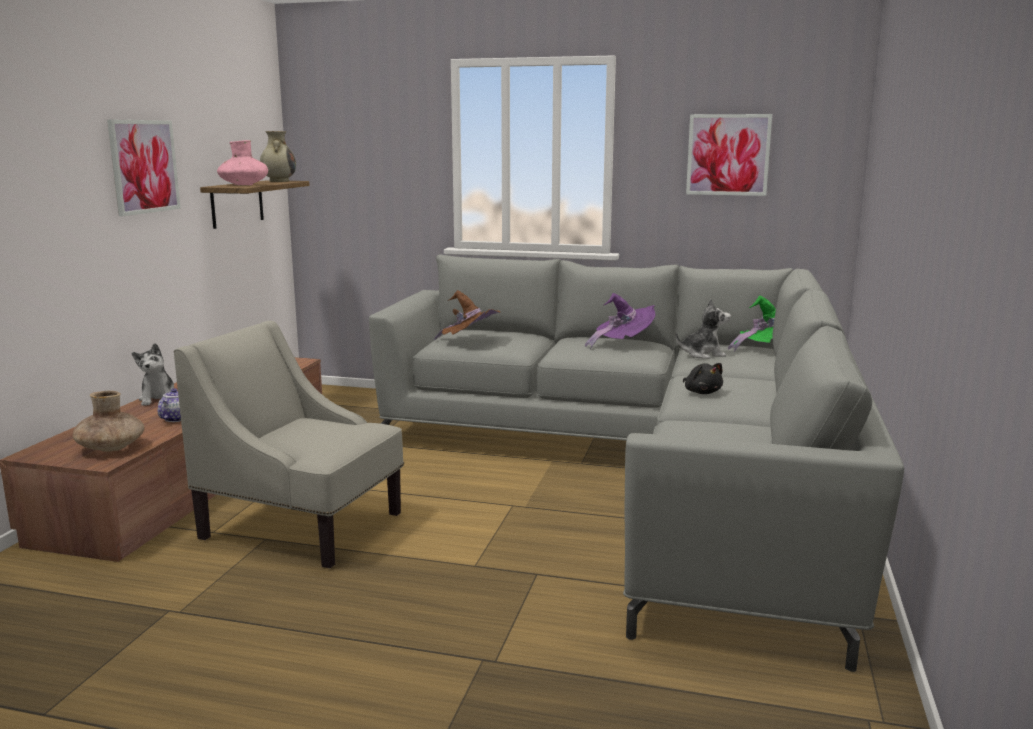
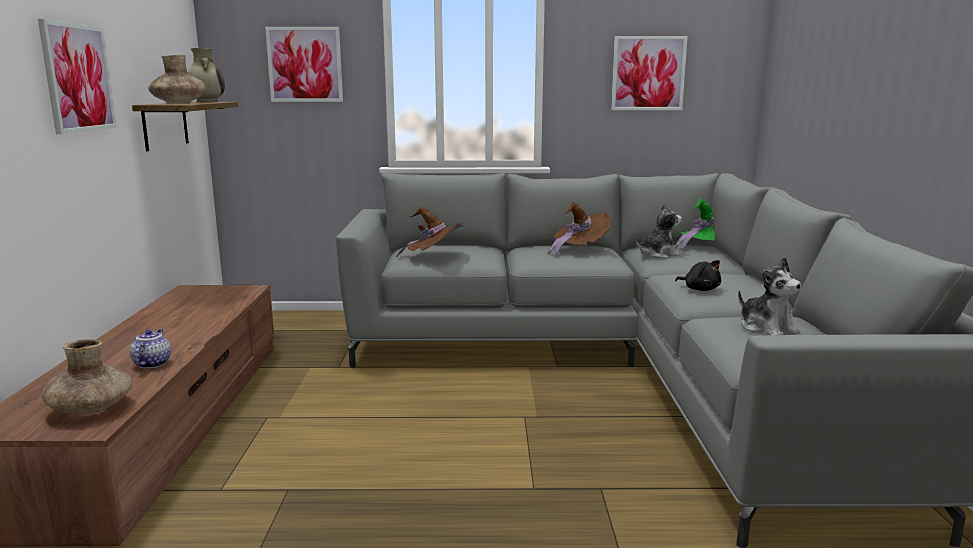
camera: 15 degrees left, 0 degrees up
plush toy [132,343,174,406] -> plush toy moved to [738,257,802,335]
grey armchair [174,321,404,568] -> none
pink vase [217,140,268,186] -> brown vase [148,55,206,104]
purple hat [585,293,656,349] -> brown hat [548,202,611,257]
none -> picture [265,27,343,102]

